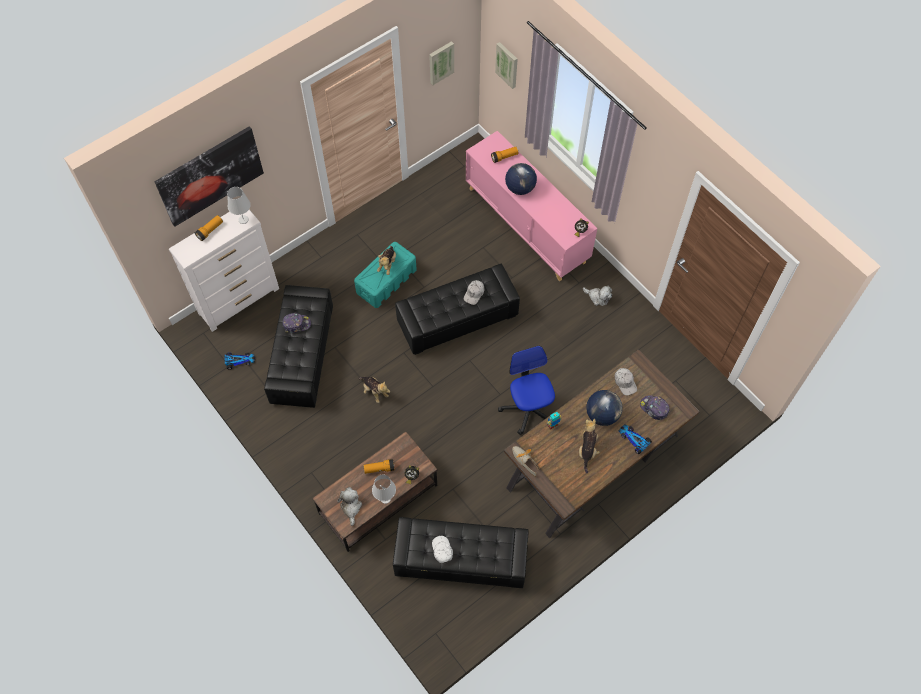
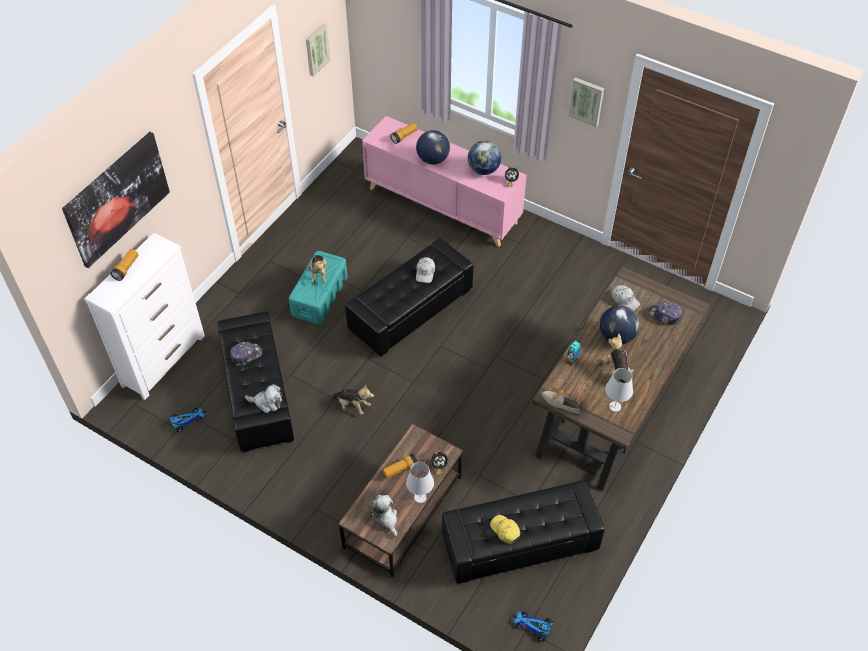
camera: 20 degrees left, 10 degrees down
white table lamp [227,187,251,224] -> white table lamp moved to [605,368,633,412]
white cap [432,536,453,564] -> yellow cap [490,515,520,544]
picture [495,42,517,89] -> picture moved to [568,77,604,127]
office chair [498,346,555,435] -> none
plush toy [583,286,612,306] -> plush toy moved to [245,384,282,413]
toy car [618,425,652,454] -> toy car moved to [512,611,553,641]
none -> globe [468,141,501,175]

